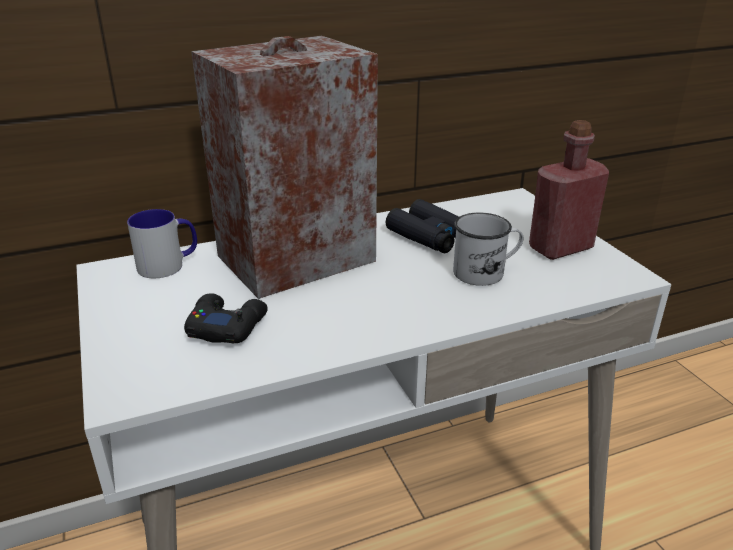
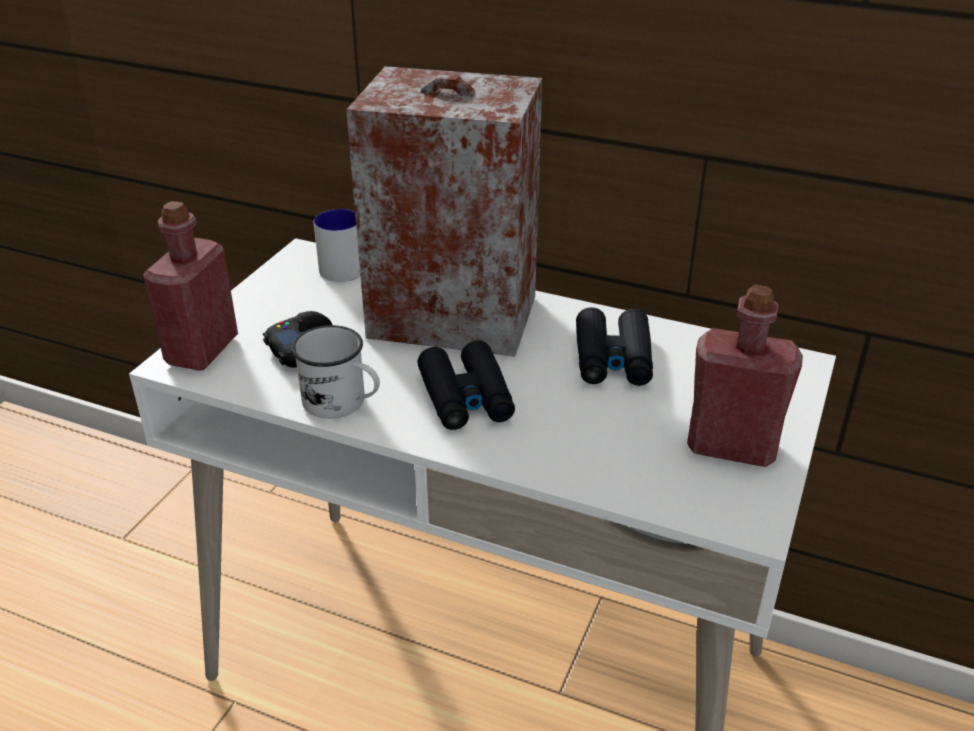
camera: 45 degrees right, 5 degrees up
white mug [453,213,524,286] -> white mug moved to [292,325,380,419]
none -> red bottle [143,201,238,371]
none -> black binoculars [417,341,515,430]

